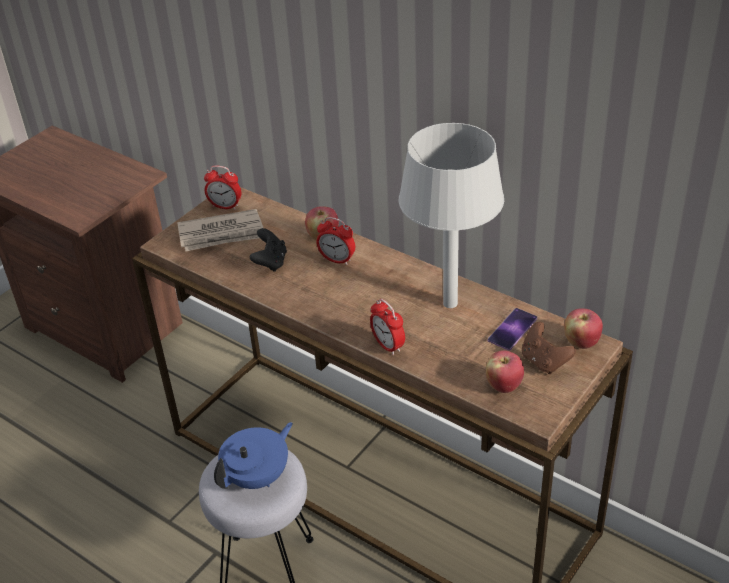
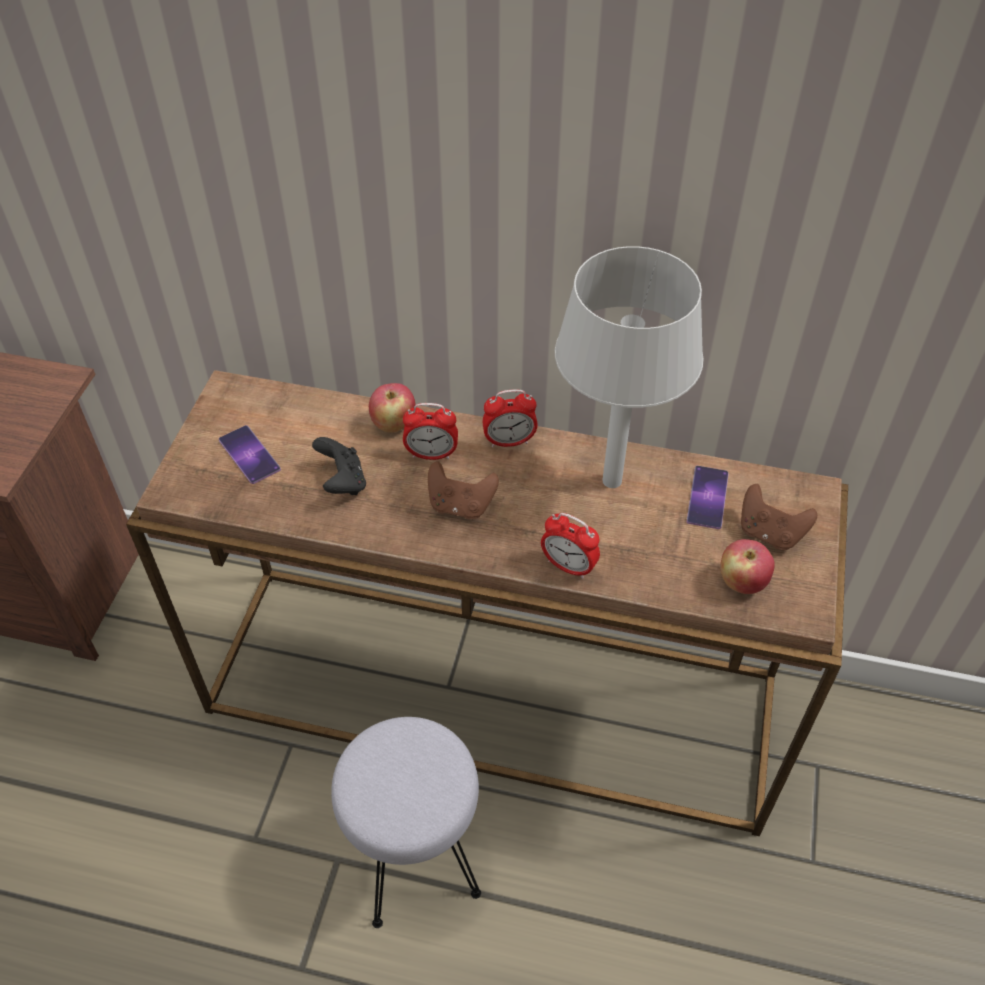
camera: 25 degrees left, 10 degrees up
newspaper [177,209,263,251] -> phone [219,425,281,484]
alarm clock [204,165,241,210] -> alarm clock moved to [482,389,538,447]
blue teapot [214,422,293,489] -> none
apple [564,308,603,349] -> none
none -> brown game controller [428,461,499,519]

